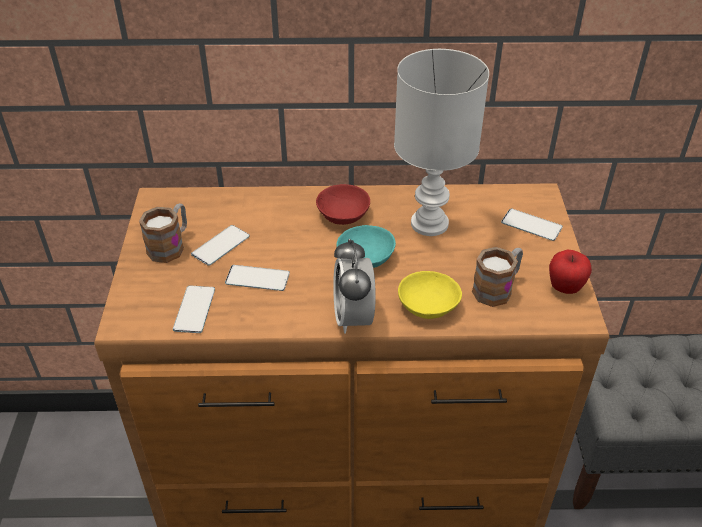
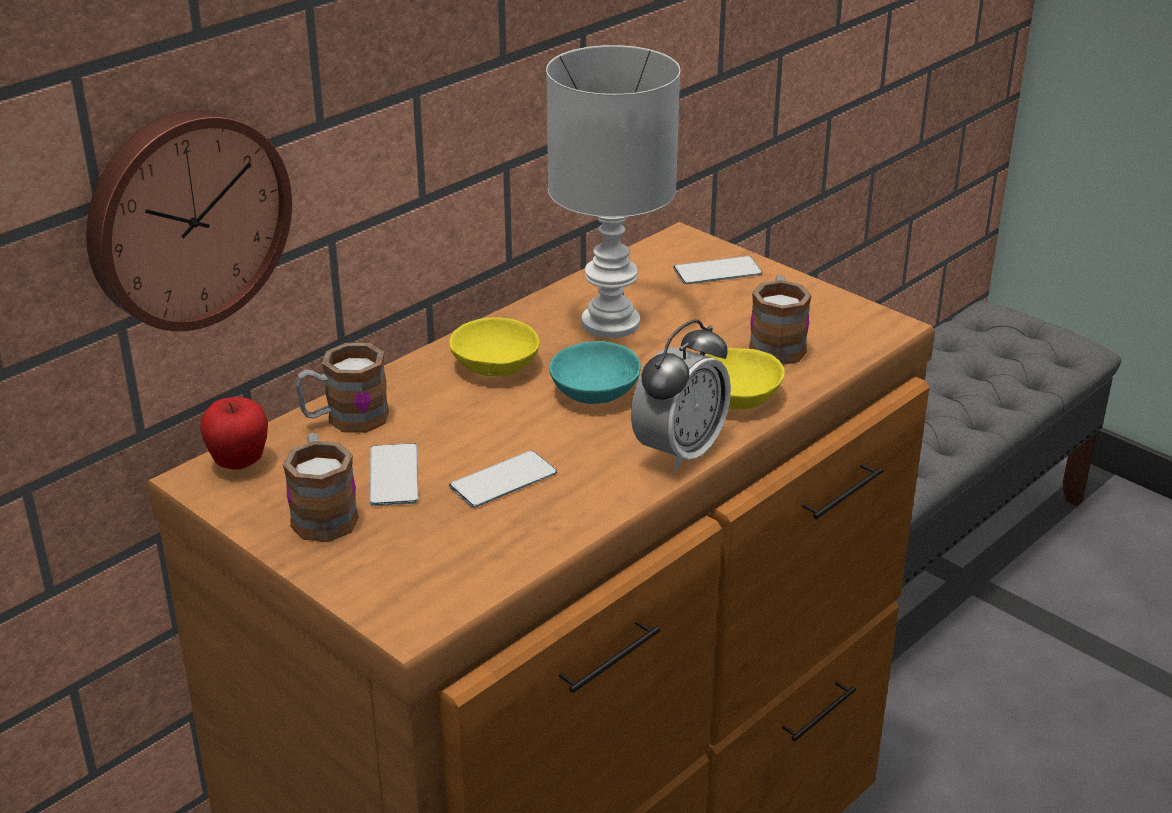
camera: 45 degrees left, 10 degrees down
phone [173,285,215,333] -> none
red bowl [316,184,370,225] -> yellow bowl [449,317,540,376]
alarm clock [333,239,376,334] -> alarm clock turned 90 degrees counterclockwise [631,319,731,472]
apple [549,250,592,294] -> apple moved to [200,397,268,470]
none -> wall clock [86,110,292,331]
none -> mug [296,343,389,433]

